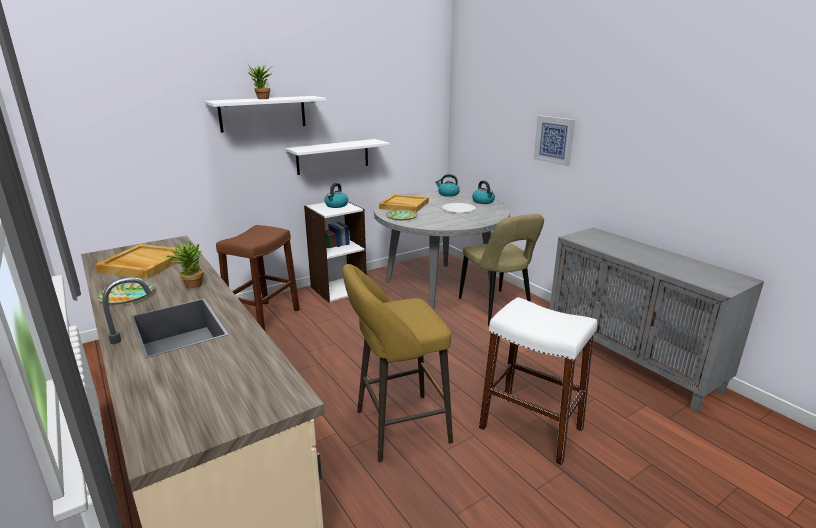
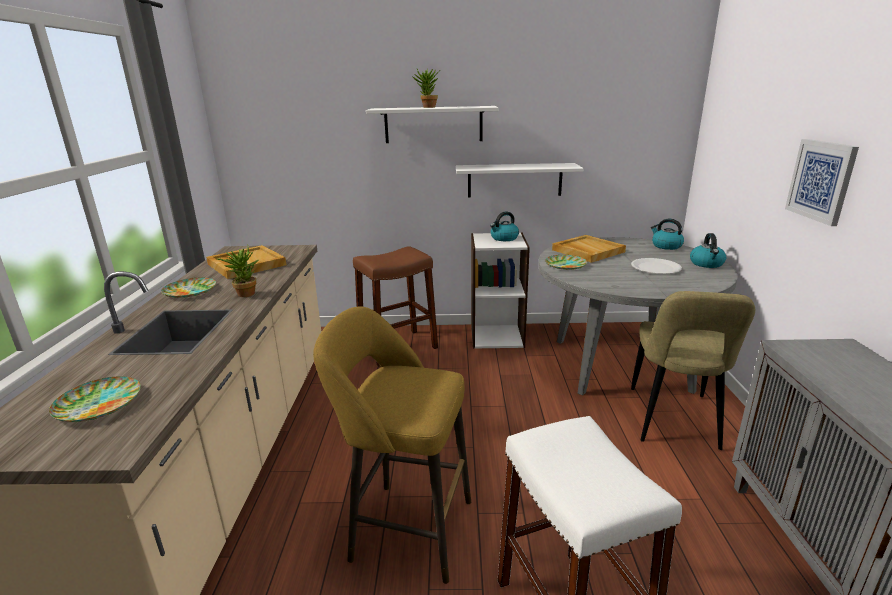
camera: 35 degrees right, 0 degrees up
none -> plate [49,376,141,422]

